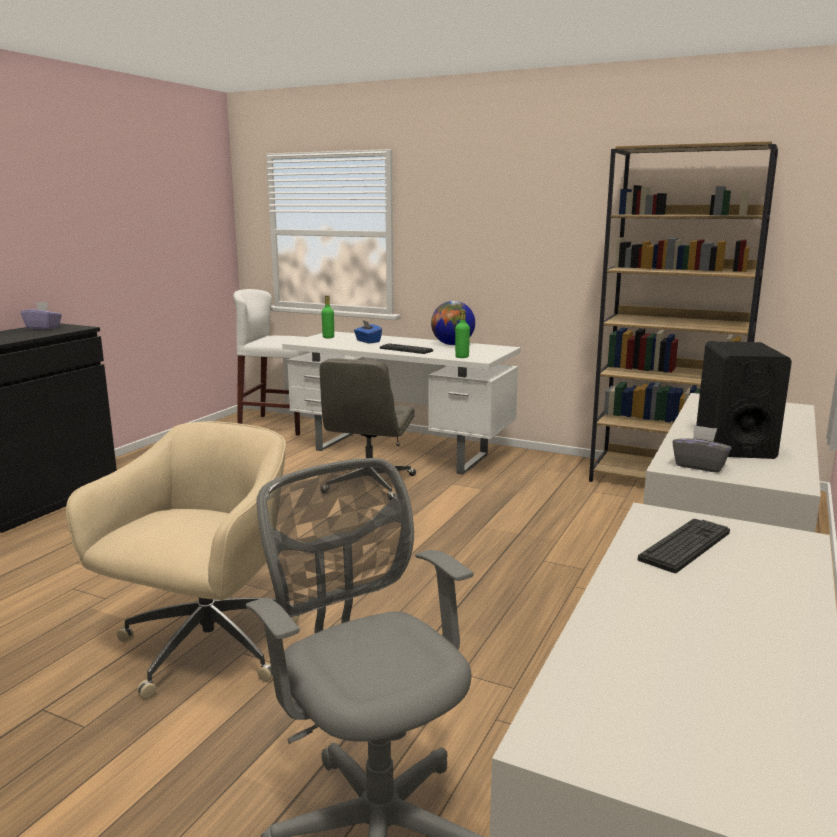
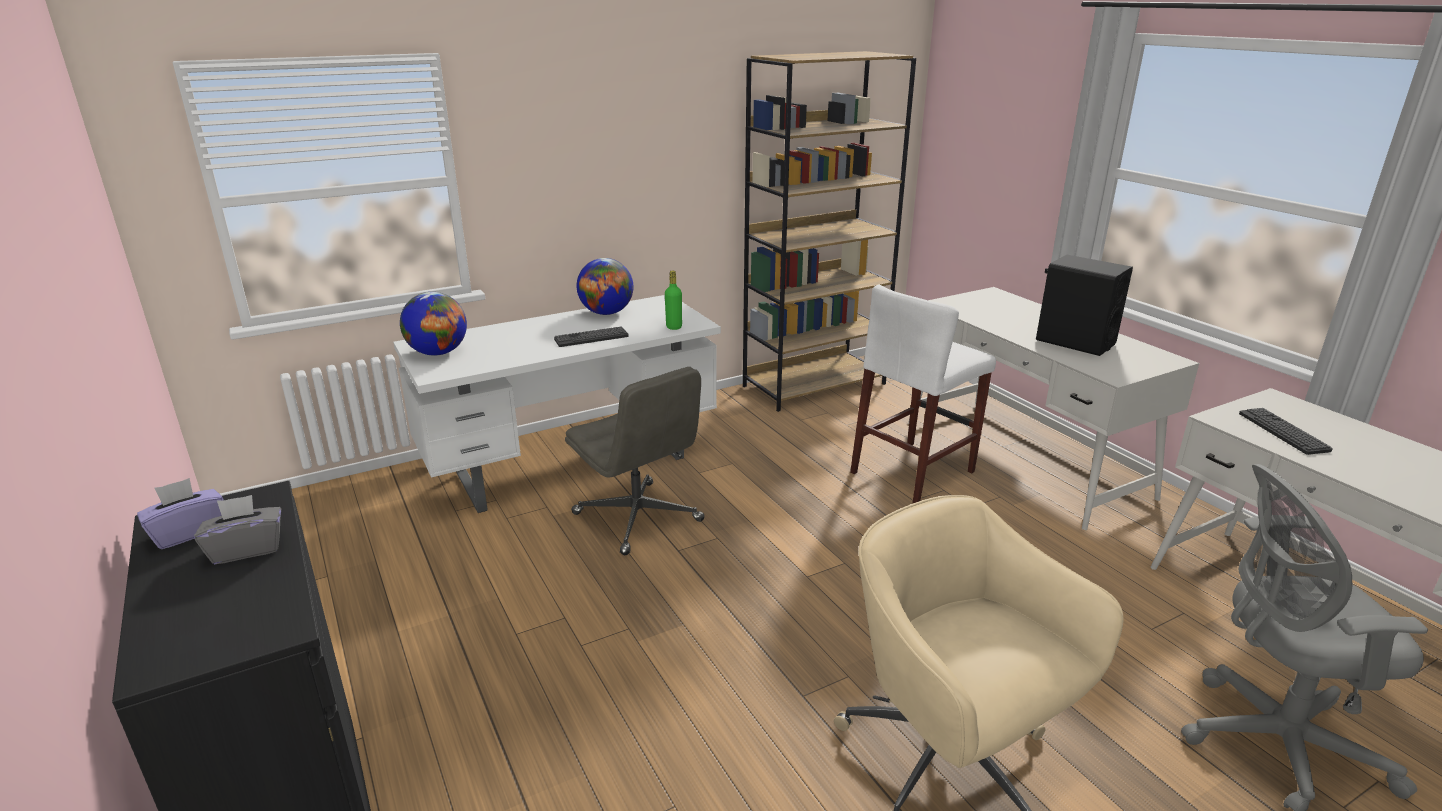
camera: 55 degrees left, 10 degrees up
white stool [233,289,310,436] -> white stool moved to [850,285,996,504]
green bottle [321,296,334,338] -> globe [400,292,467,356]
blue tissue box [354,320,382,343] -> none
grey tissue box [672,425,732,473] -> grey tissue box moved to [194,495,281,564]

